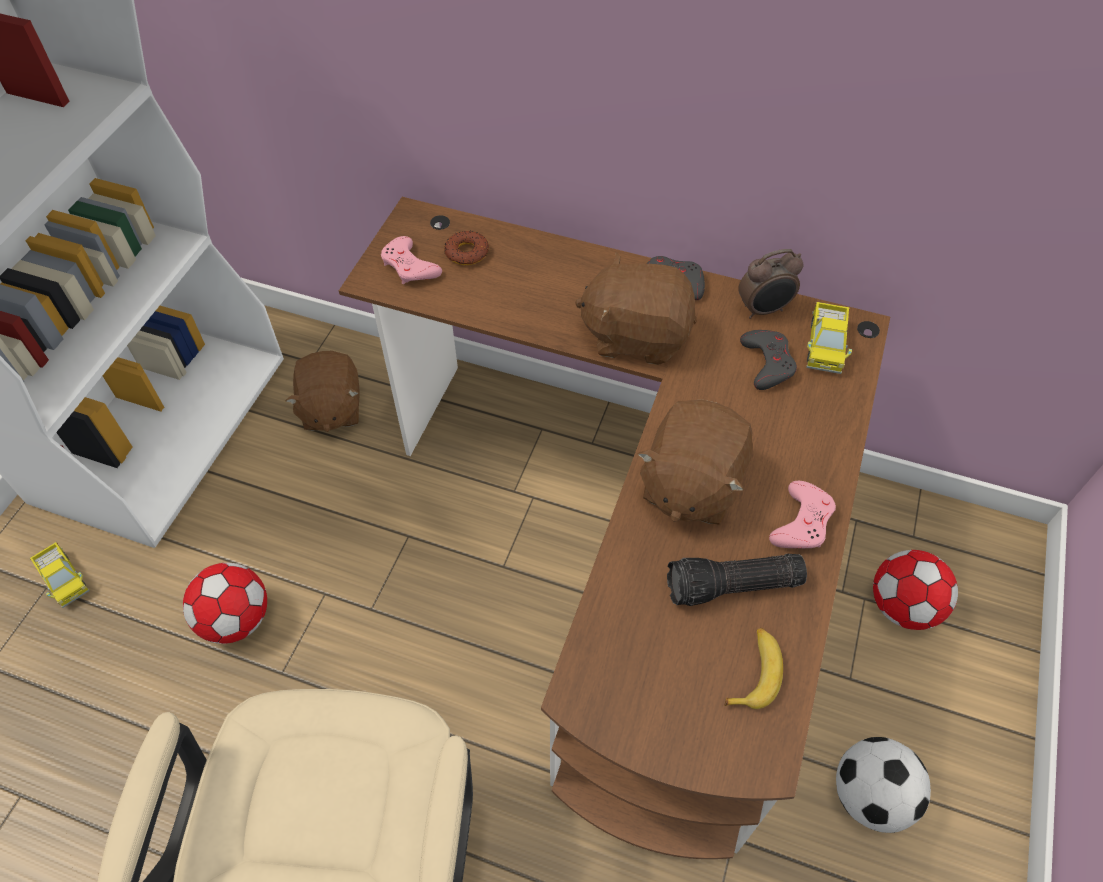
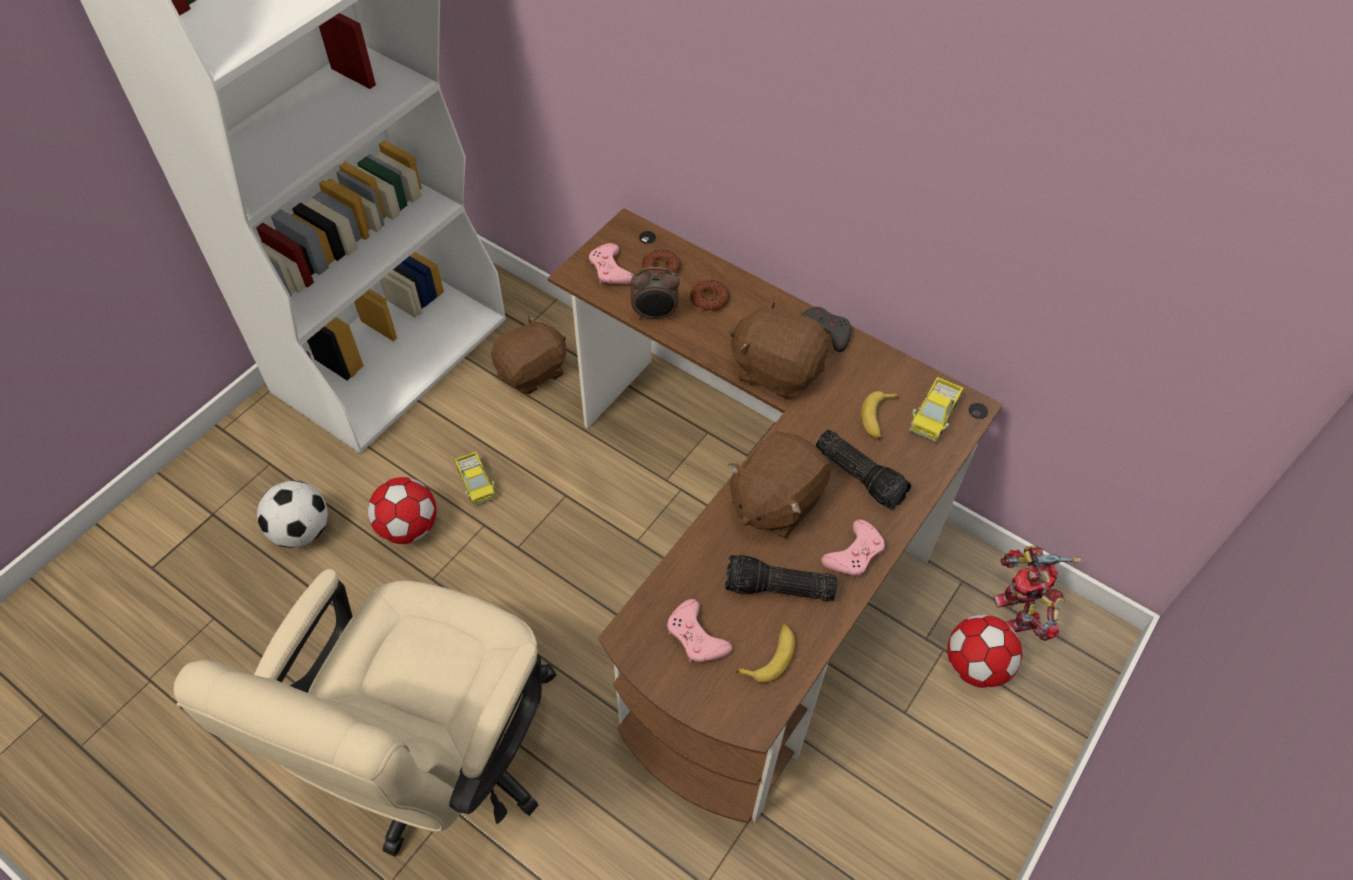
camera: 15 degrees right, 0 degrees up
toy truck [30,542,90,608] -> toy truck moved to [454,451,496,507]
brown plush toy [286,351,360,432] -> brown plush toy turned 135 degrees counterclockwise [491,315,566,394]
alarm clock [738,249,803,319] -> alarm clock moved to [630,267,680,319]
grey game controller [740,330,797,390] -> banana [861,391,899,440]
football [836,737,931,833] -> football moved to [257,481,328,548]
none -> pink game controller [667,599,733,662]
none -> donut [690,280,729,311]
none -> flashlight [815,430,911,510]
none -> toy robot [994,545,1081,641]

